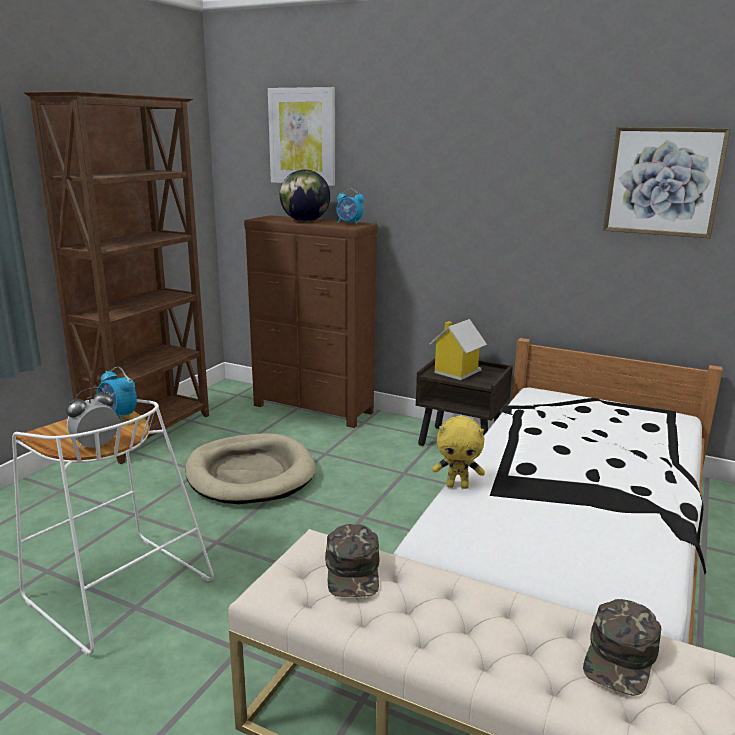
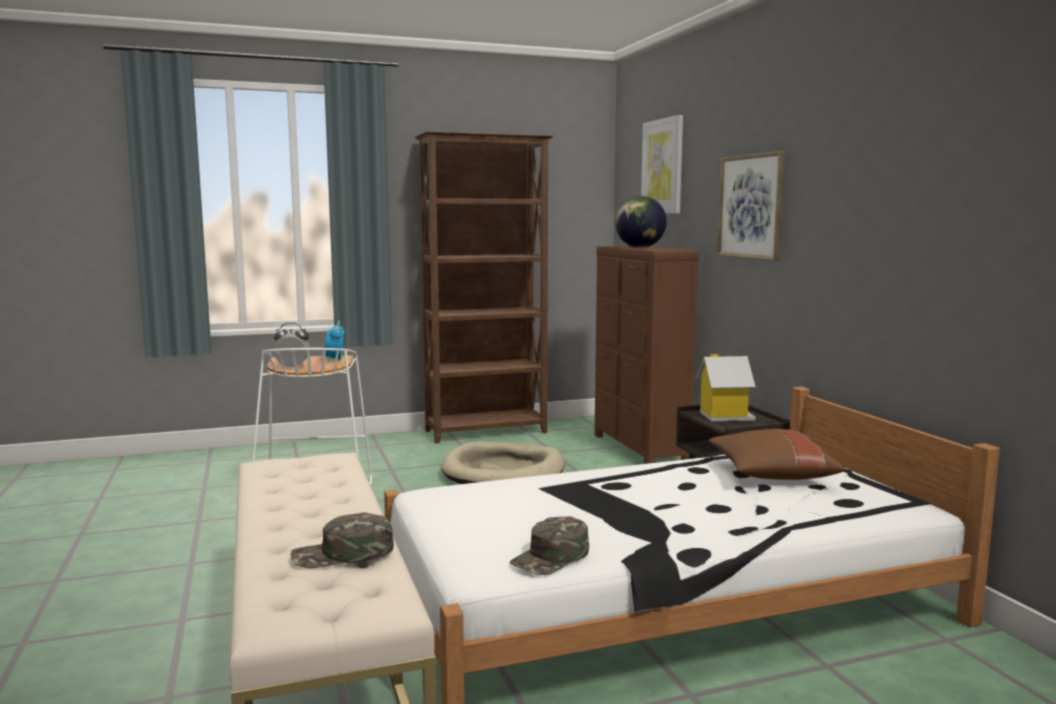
camera: 45 degrees right, 10 degrees down
green cap [325,524,380,597] -> green cap moved to [510,516,589,575]
alarm clock [336,189,364,225] -> none
yellow plush toy [432,416,485,489] -> none
picture [603,127,731,238] -> picture moved to [717,151,785,260]
none -> brown pillow [709,429,844,480]

